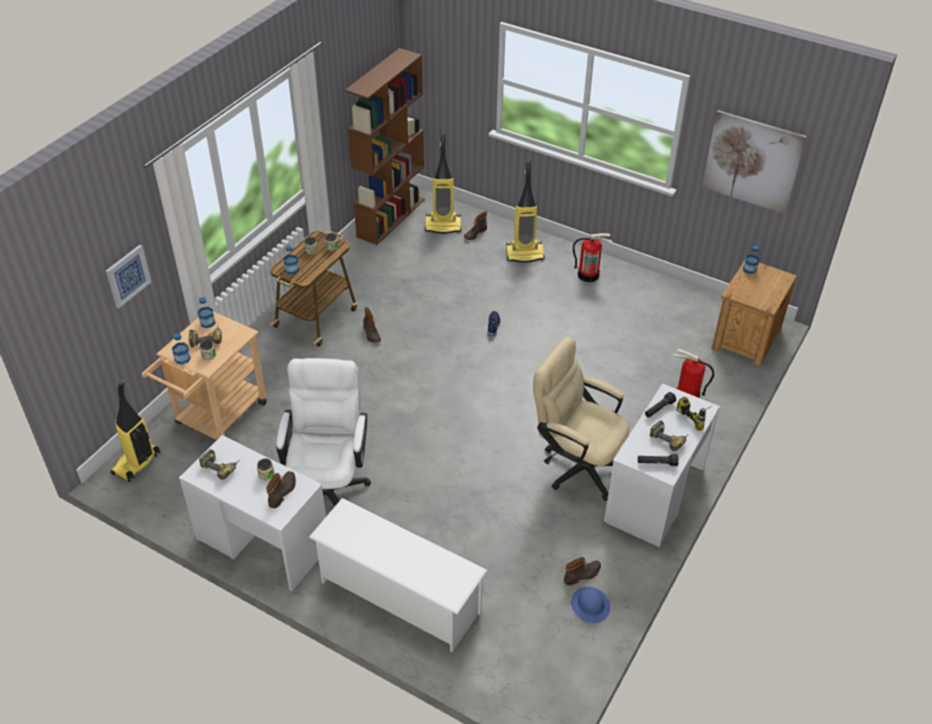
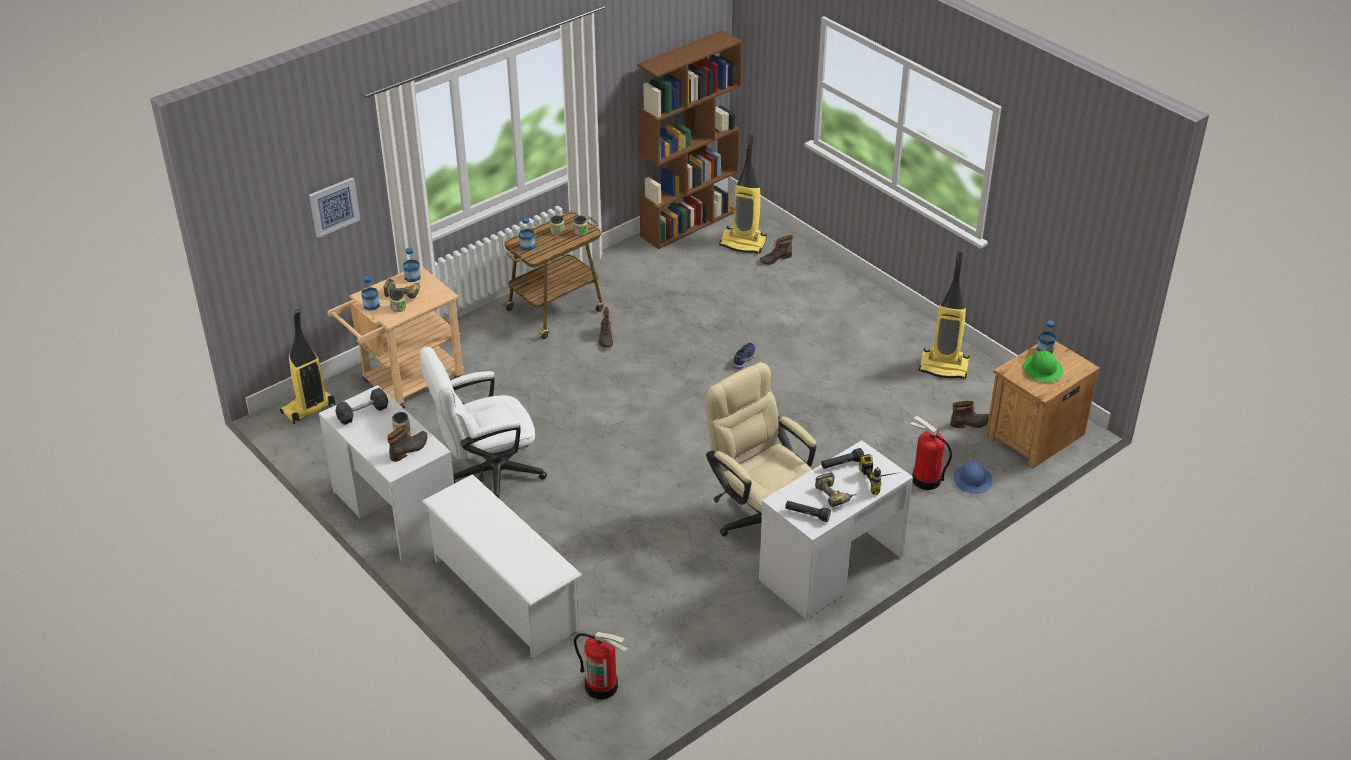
camera: 20 degrees right, 5 degrees down
power drill [199,449,240,480] -> grey dumbbell [335,388,388,425]
white office chair [276,358,371,506] -> white office chair turned 135 degrees counterclockwise [419,347,547,499]
vacuum cleaner [506,161,545,263] -> vacuum cleaner moved to [919,251,970,379]
boot [564,557,601,585] -> boot moved to [950,401,989,428]
blue hard hat [571,587,610,623] -> blue hard hat moved to [953,461,993,494]
fire extinguisher [573,233,612,282] -> fire extinguisher moved to [574,631,627,699]
picture [702,110,807,214] -> none
none -> green hard hat [1023,350,1063,382]

